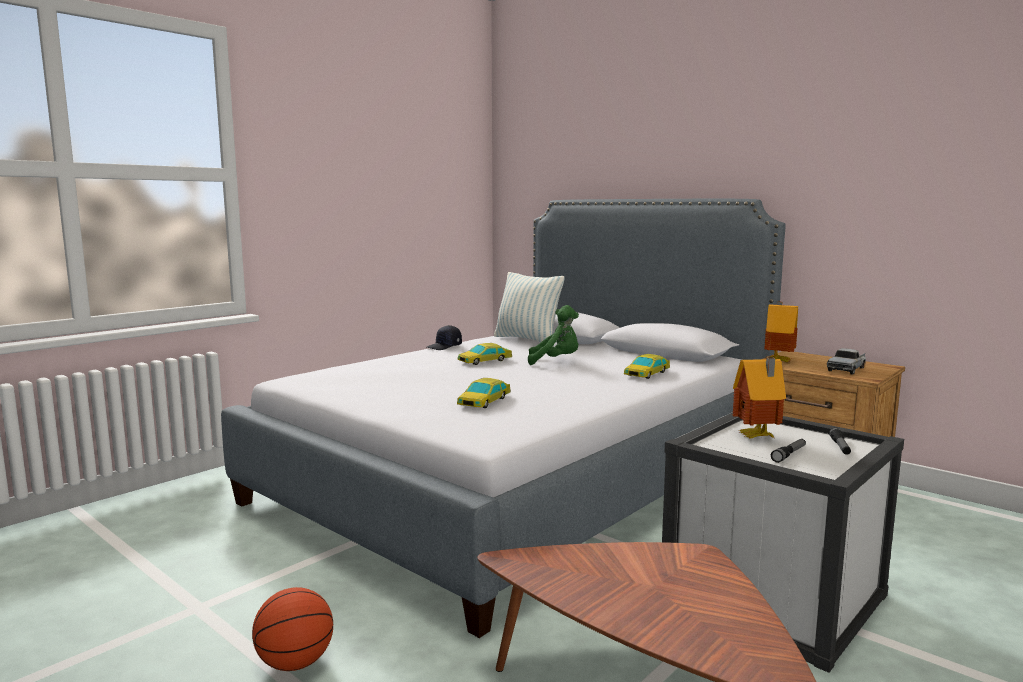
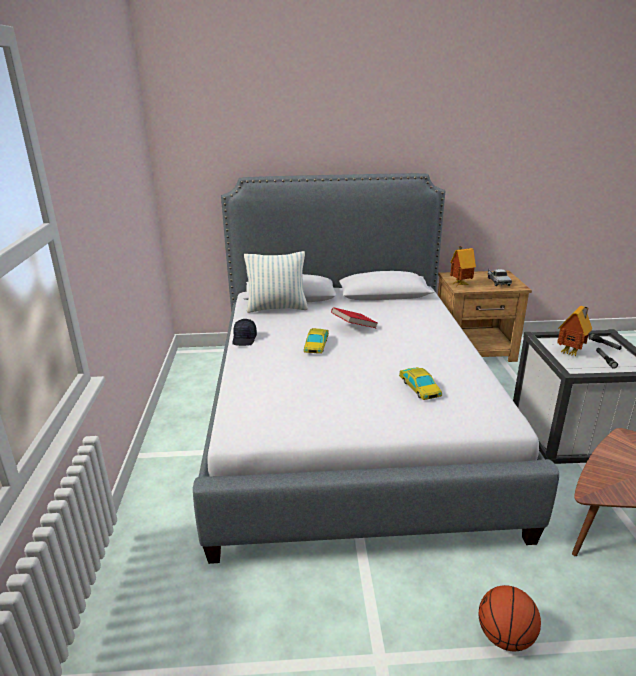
camera: 45 degrees left, 15 degrees up
green plush toy [528,305,579,365] -> red book [331,307,378,328]
toy car [624,354,670,379] -> none

